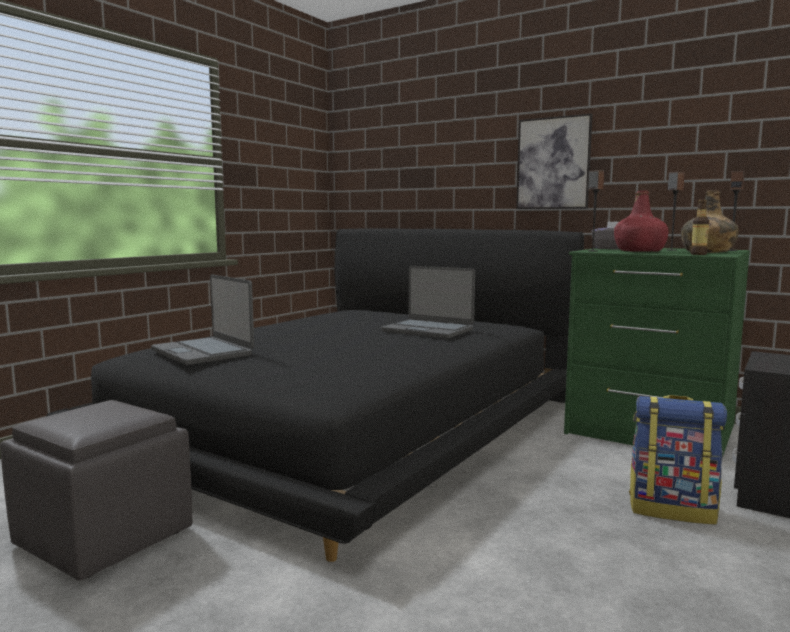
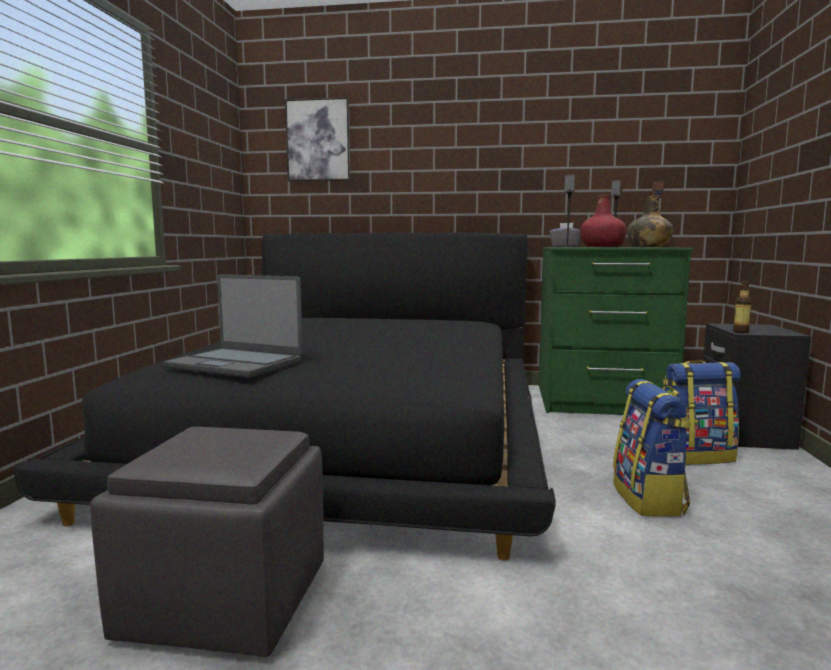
camera: 25 degrees left, 0 degrees up
laptop [381,266,475,339] -> none
picture [516,114,592,209] -> picture moved to [285,97,350,181]
bottle [690,200,709,255] -> bottle moved to [733,281,752,333]
none -> backpack [613,379,691,517]

